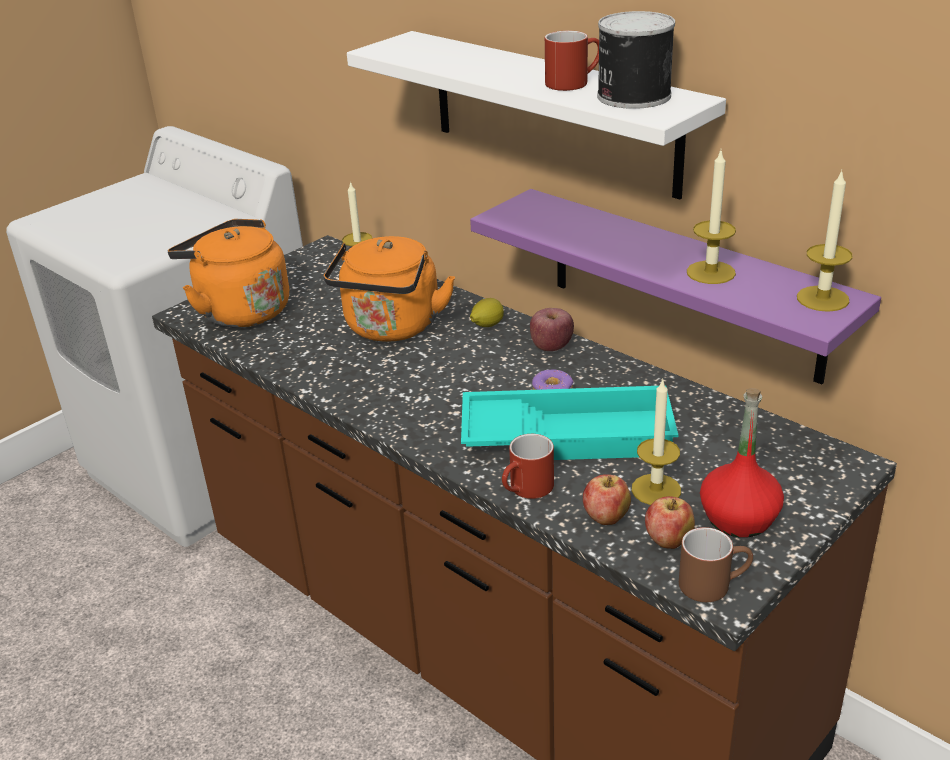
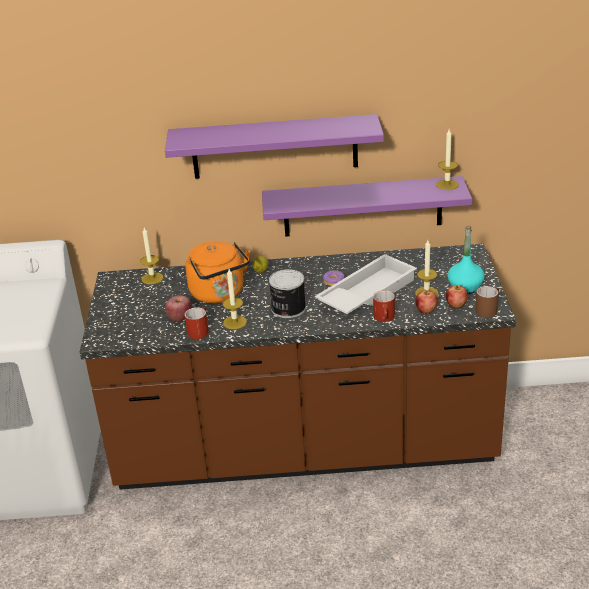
camera: 45 degrees left, 0 degrees up
orange kettle [168,219,289,328] -> none
white shelf [347,31,726,200] -> purple shelf [165,114,384,179]
turquoise tray [461,385,678,460] -> white tray [315,254,417,314]
apple [530,308,574,351] -> apple moved to [165,296,192,322]
red mug [545,31,599,91] -> red mug moved to [185,307,209,339]
can [597,11,675,109] -> can moved to [269,269,306,318]
candle [687,151,736,284] -> candle moved to [223,269,247,329]
red bottle [700,388,784,537] -> turquoise bottle [448,226,485,294]

